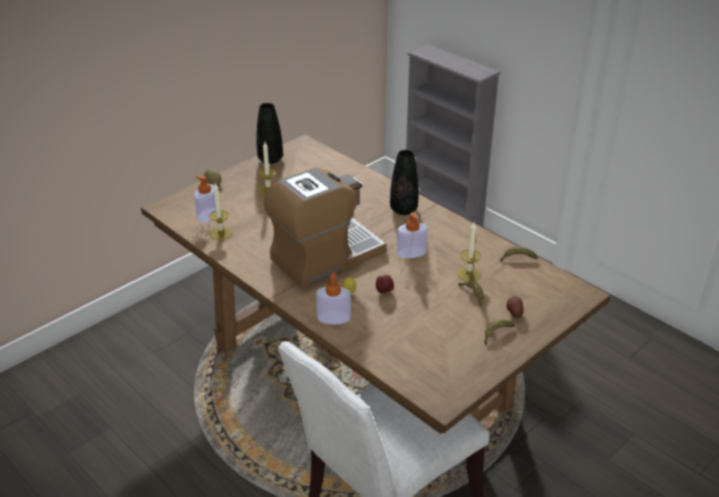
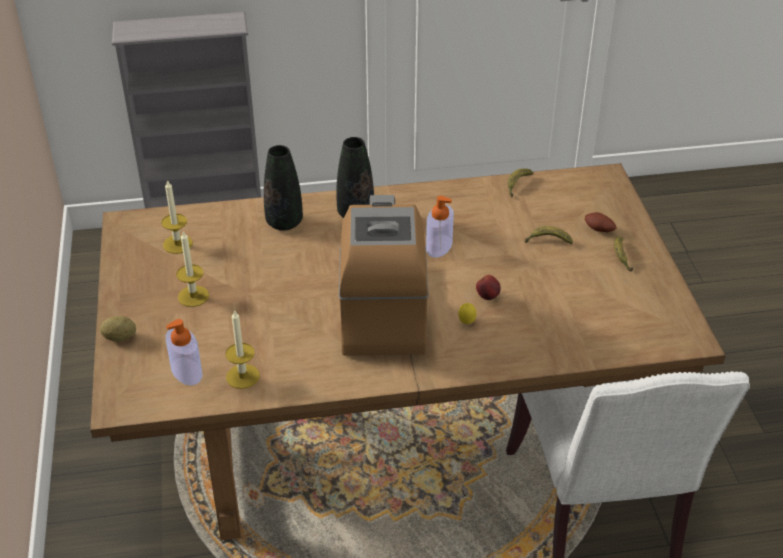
camera: 55 degrees left, 5 degrees up
black vase [256,103,283,164] -> black vase moved to [264,145,303,231]
soap dispenser [316,272,351,325] -> none
candle [457,222,481,282] -> candle moved to [161,180,193,254]

